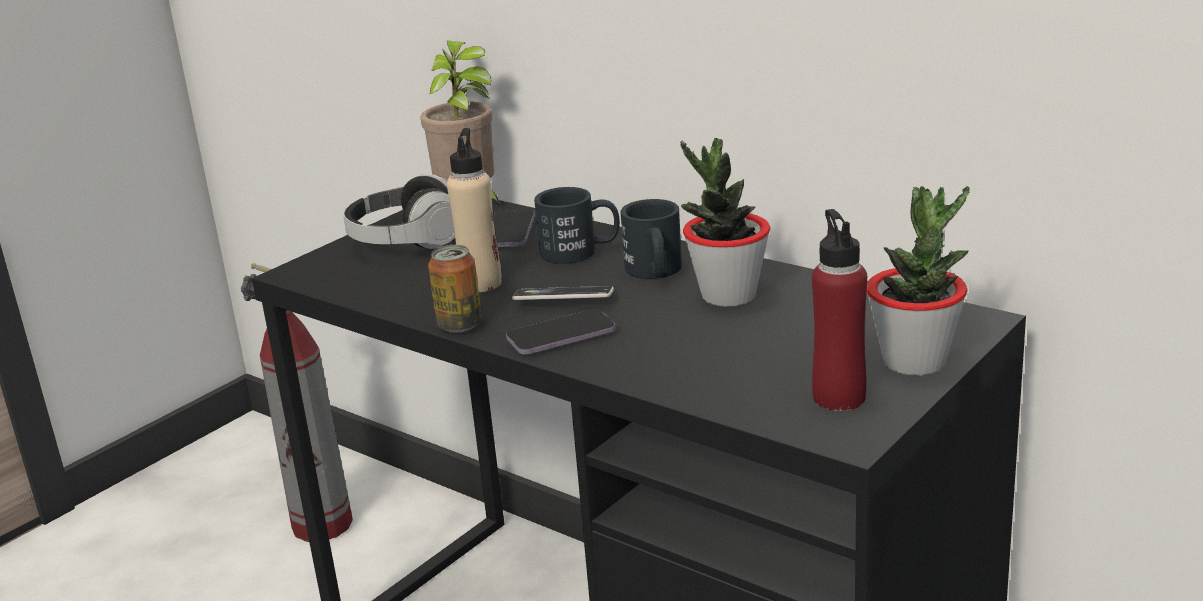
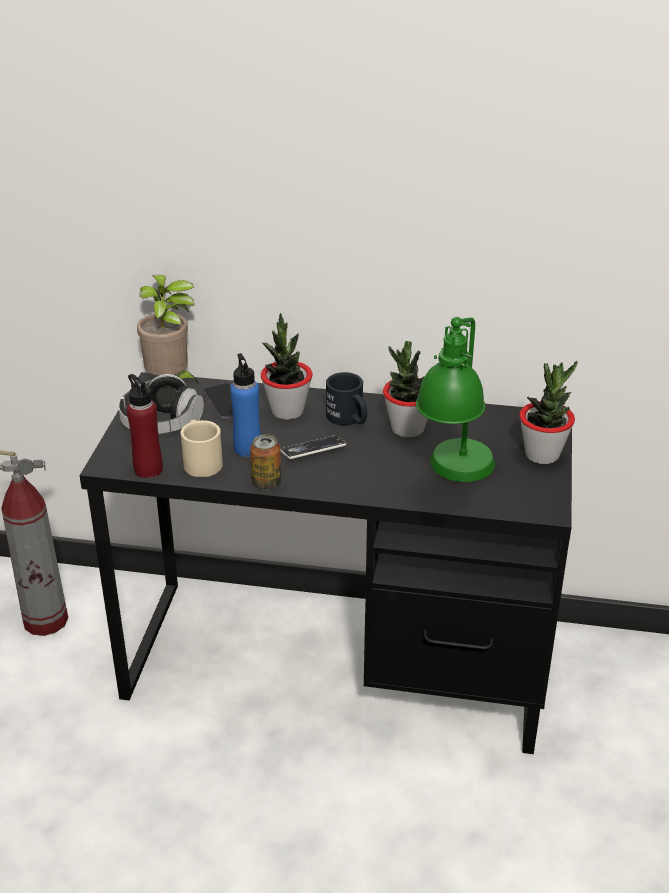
camera: 30 degrees left, 10 degrees up
beige bottle [447,128,502,292] -> blue bottle [230,353,261,457]
phone [506,309,616,355] -> none
black mug [534,187,620,264] -> potted plant [261,313,313,420]
red bottle [812,209,867,411] -> red bottle moved to [127,374,163,478]
none -> beige mug [180,420,223,477]
none -> green table lamp [416,317,495,482]

